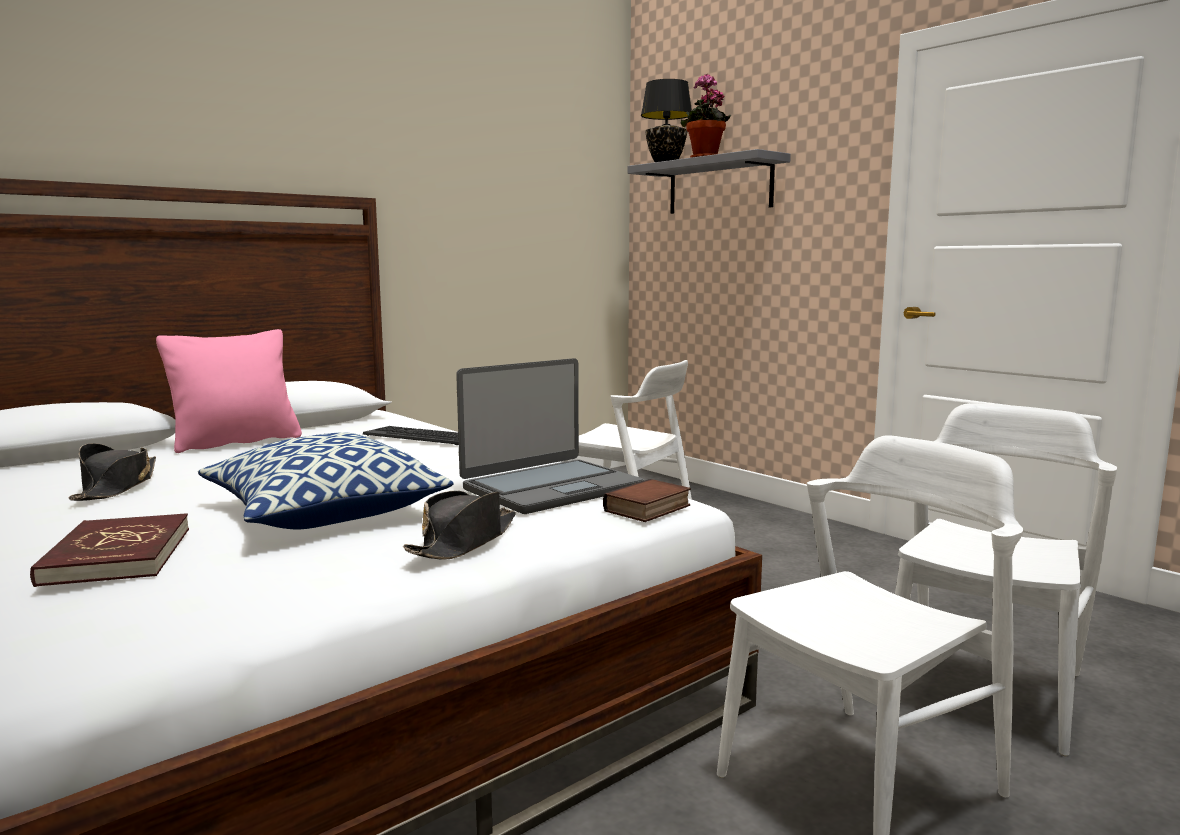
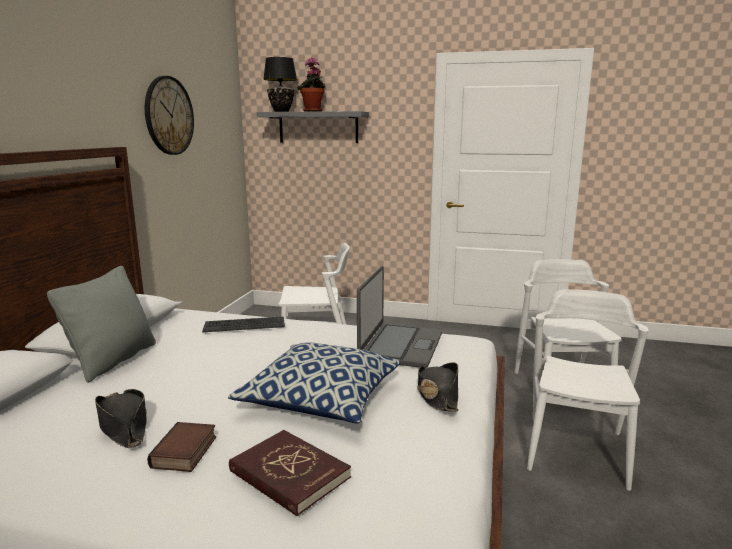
camera: 35 degrees left, 5 degrees up
pink pillow [156,329,302,453] -> grey pillow [47,266,156,383]
book [603,479,691,522] -> book moved to [147,422,216,472]
none -> wall clock [145,76,194,155]

